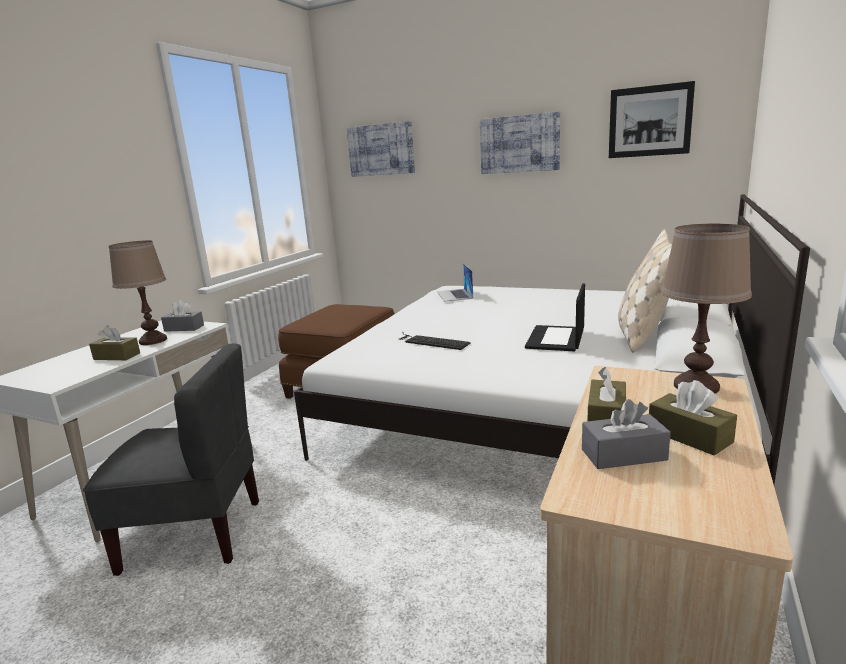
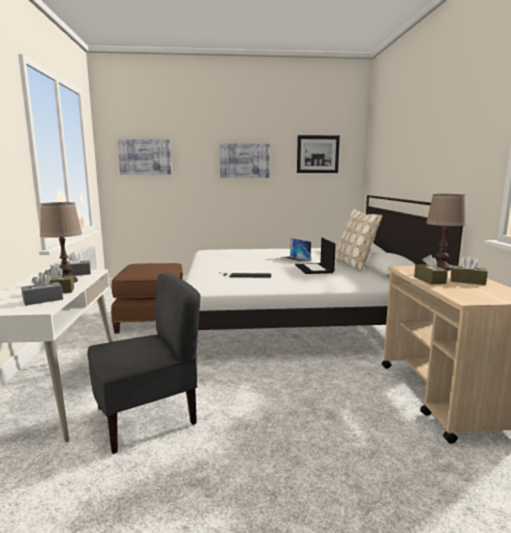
camera: 30 degrees left, 5 degrees down
laptop [437,263,473,302] -> laptop moved to [275,238,311,264]
grey tissue box [582,399,671,469] -> grey tissue box moved to [21,272,63,305]

